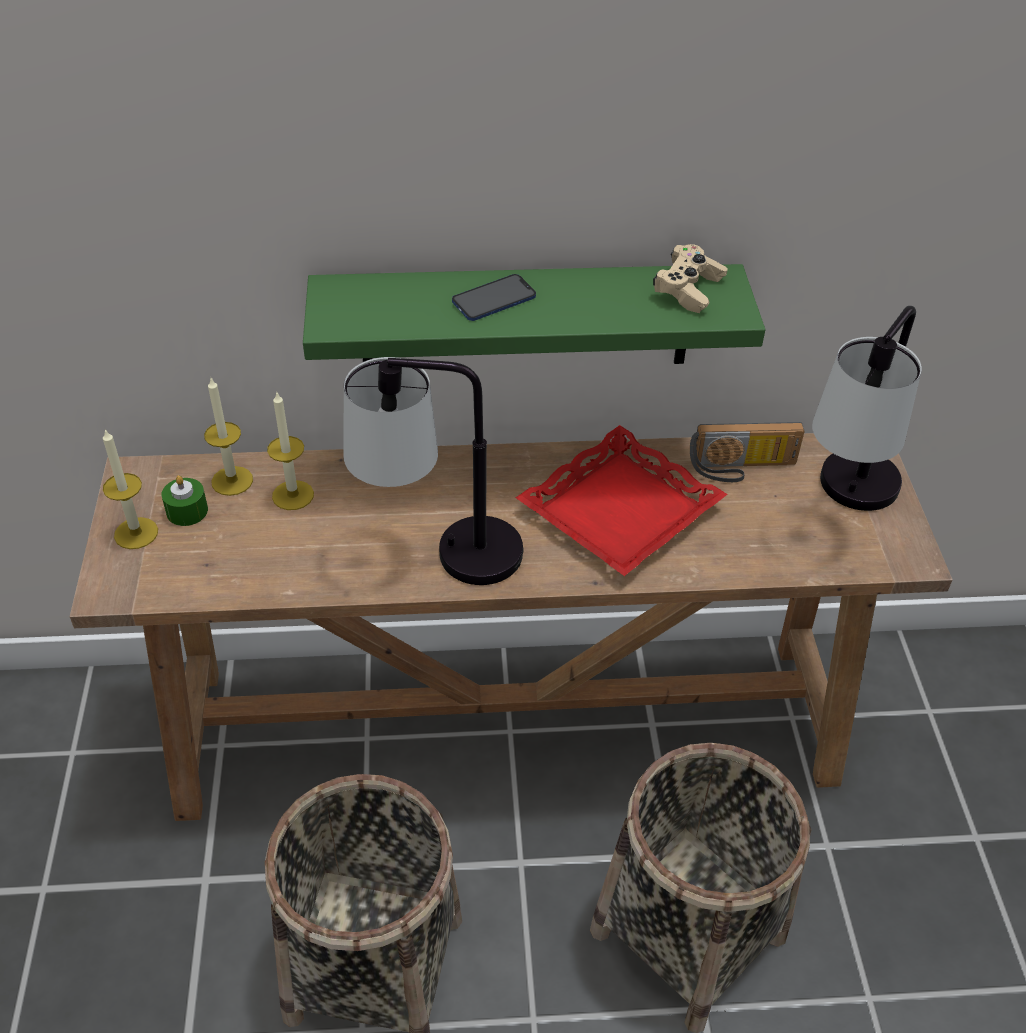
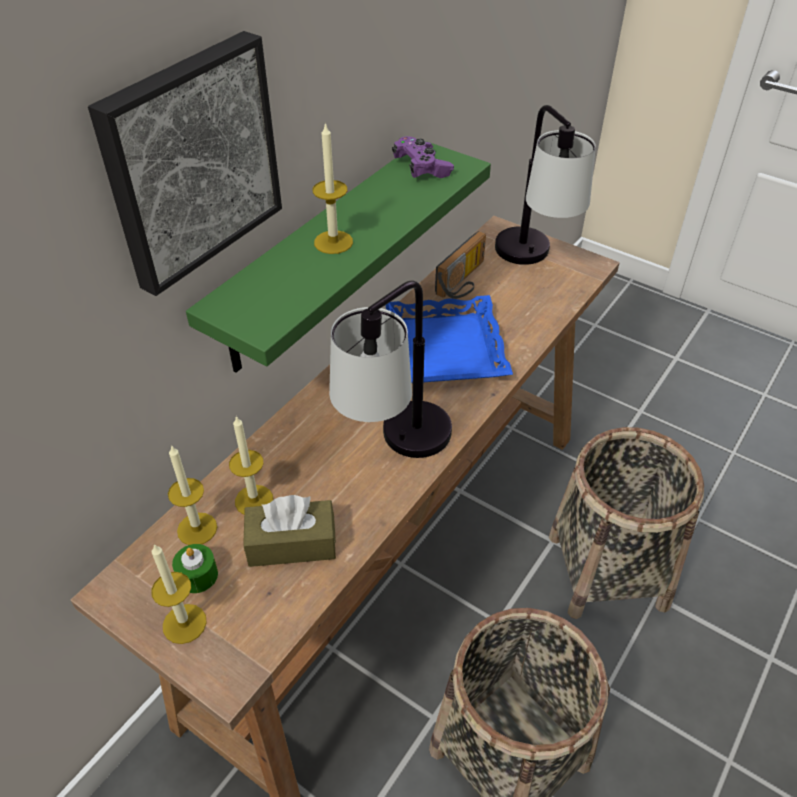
camera: 50 degrees left, 0 degrees up
phone [452,274,536,321] -> candle [313,122,353,254]
red tray [516,425,728,576] -> blue tray [386,295,513,383]
beige game controller [653,244,728,313] -> purple game controller [392,136,454,178]
none -> picture [88,31,282,296]
none -> brown tissue box [243,495,336,567]

